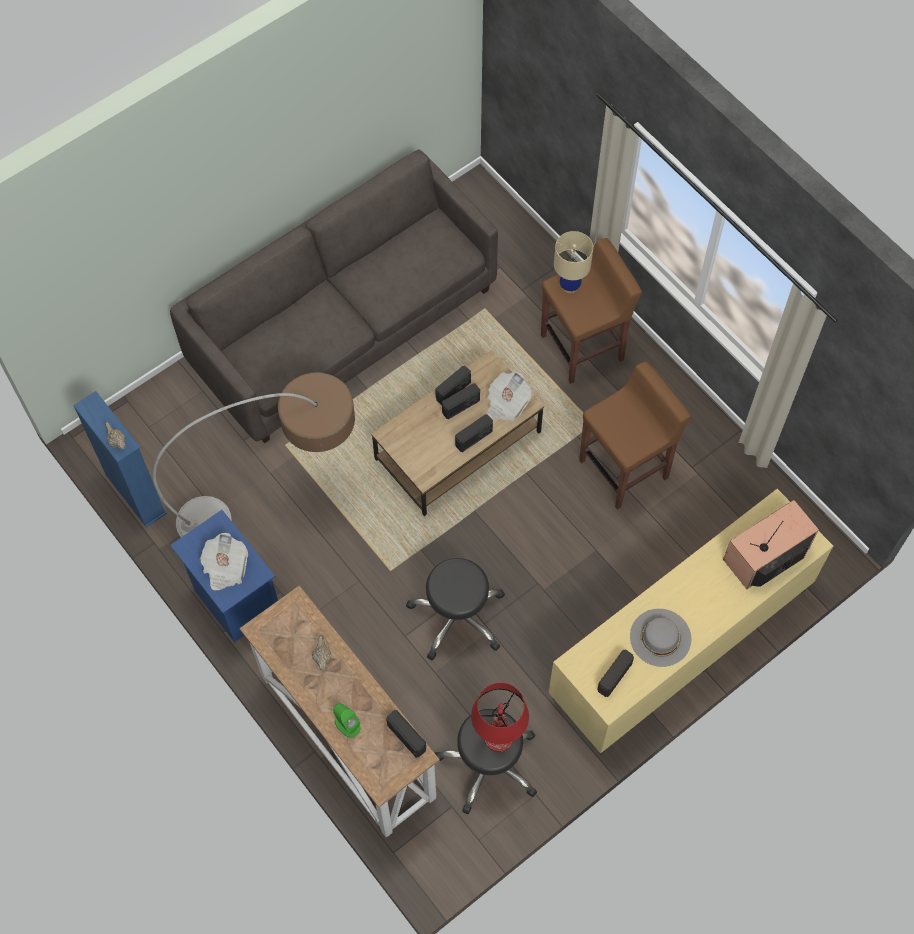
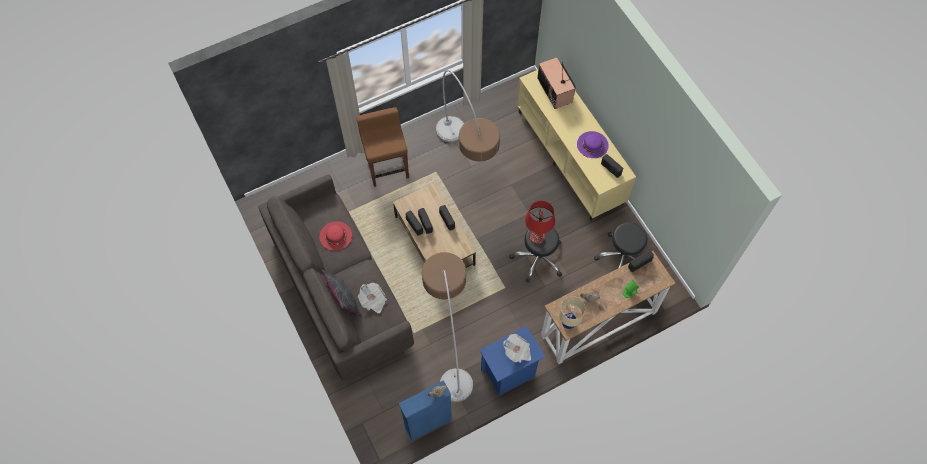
camera: 80 degrees left, 0 degrees up
red table lamp [471,683,529,752] -> red table lamp moved to [525,201,555,244]
newspaper [487,372,532,422] -> newspaper moved to [358,283,387,313]
beige table lamp [554,231,593,293] -> beige table lamp moved to [559,296,586,329]
brown stool [579,362,691,510] -> floor lamp [436,70,500,161]
grey hat [630,609,691,667] -> purple hat [577,131,609,158]
none -> red hat [319,221,352,251]
none -> grey pillow [322,270,362,317]

